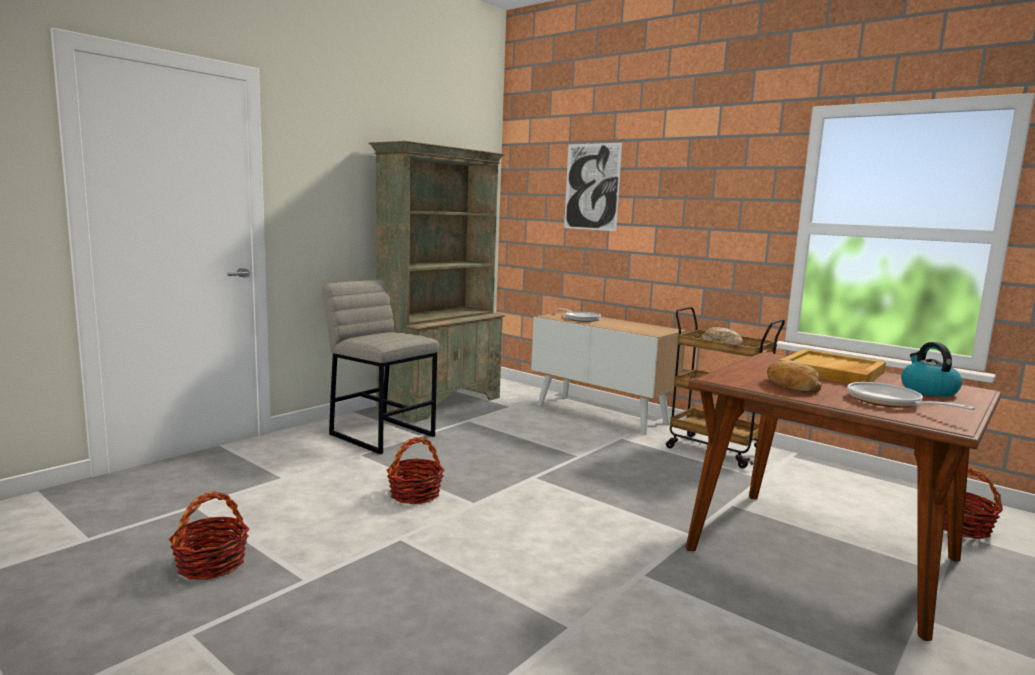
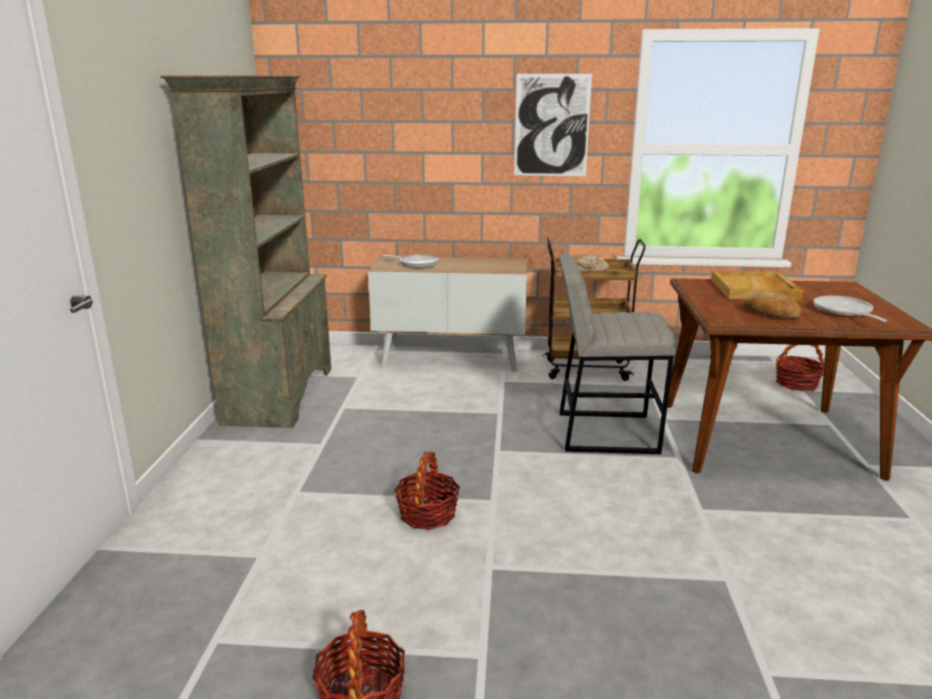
camera: 35 degrees left, 10 degrees up
grey chair [322,280,439,454] -> grey chair moved to [559,254,678,454]
picture [564,143,622,231] -> picture moved to [514,74,592,176]
frying pan [847,382,975,410] -> frying pan turned 60 degrees clockwise [814,296,887,322]
kettle [901,342,962,397] -> none

